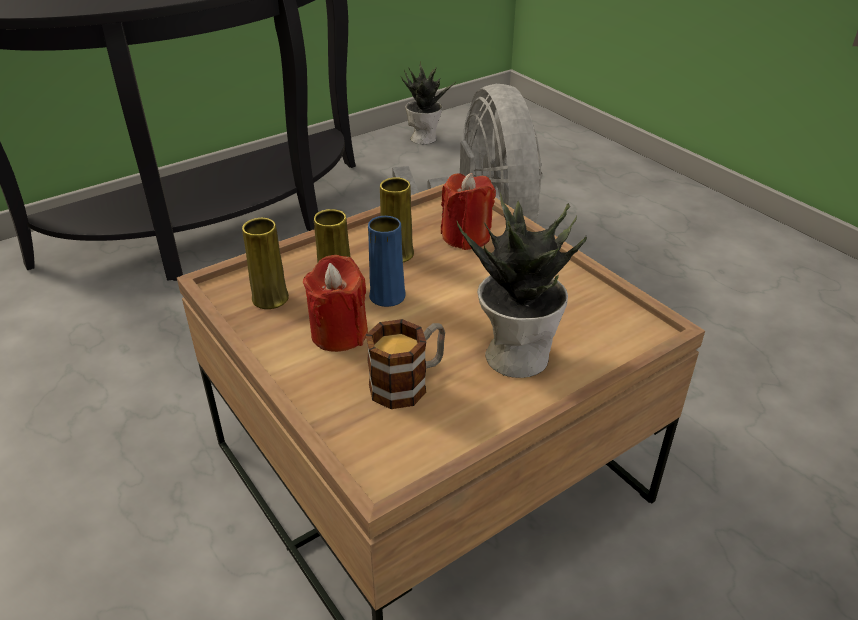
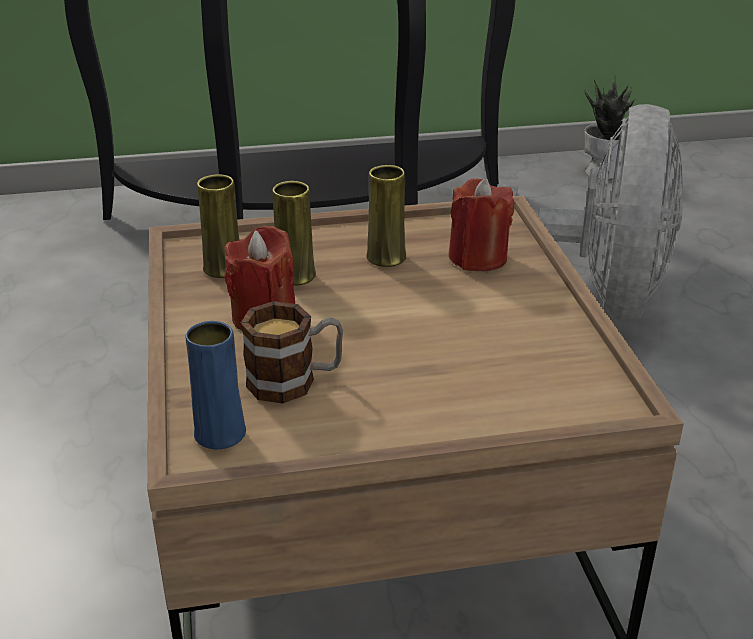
camera: 25 degrees right, 5 degrees down
blue vase [368,216,406,307] -> blue vase moved to [186,321,246,449]
potted plant [457,193,587,378] -> none

